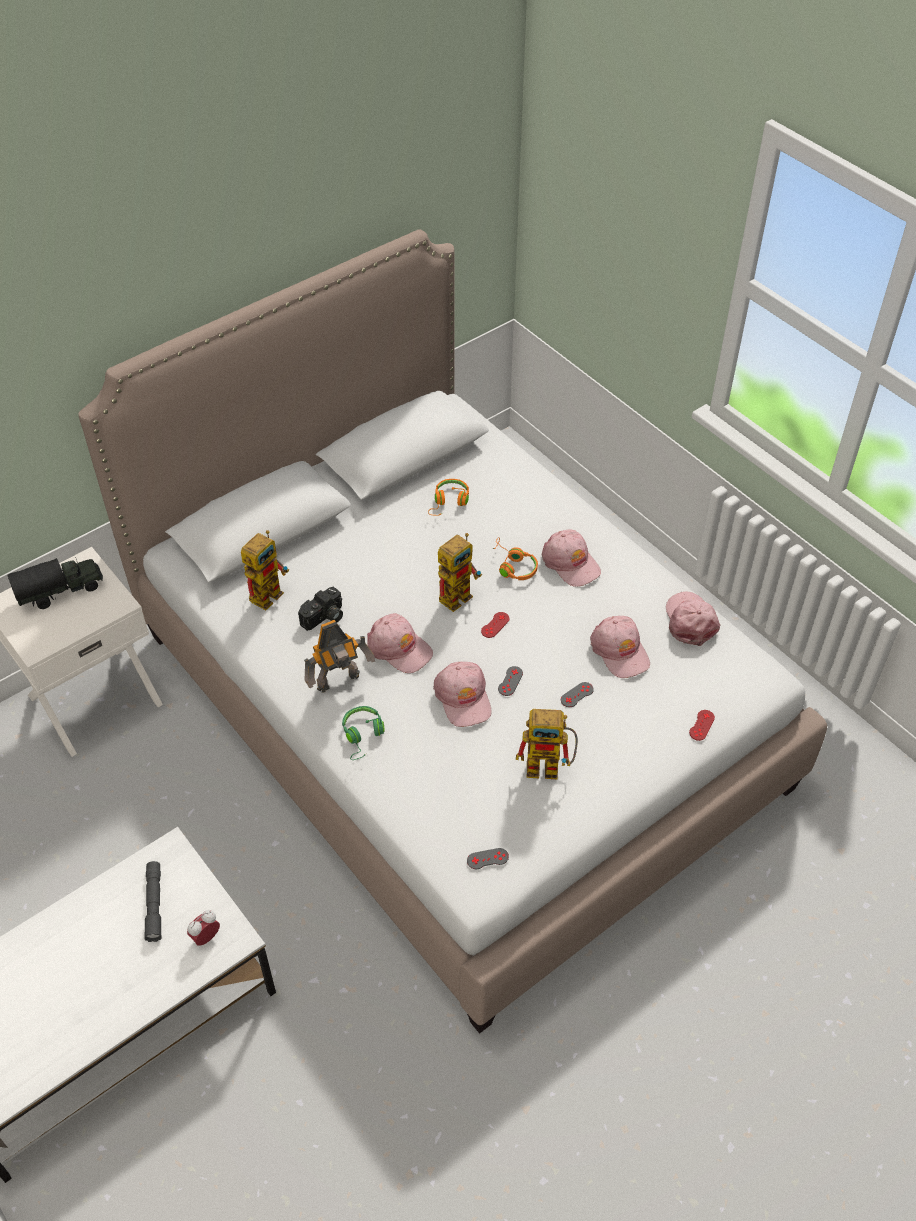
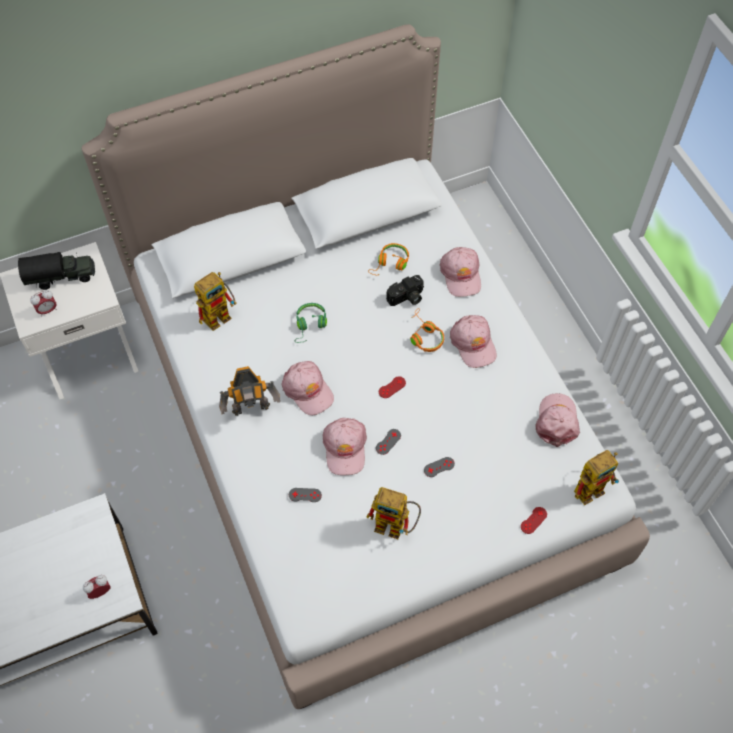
camera: 15 degrees right, 10 degrees up
grey flashlight [144,861,162,942] -> none
camera [298,586,343,631] -> camera moved to [386,275,424,306]
green headphones [342,706,385,760] -> green headphones moved to [295,303,327,343]
toy robot [438,533,482,612] -> toy robot moved to [574,450,619,505]
grey game controller [467,848,509,869] -> grey game controller moved to [289,488,322,502]
pink cap [590,616,650,678] -> pink cap moved to [439,247,481,297]
none -> alarm clock [30,290,57,317]

